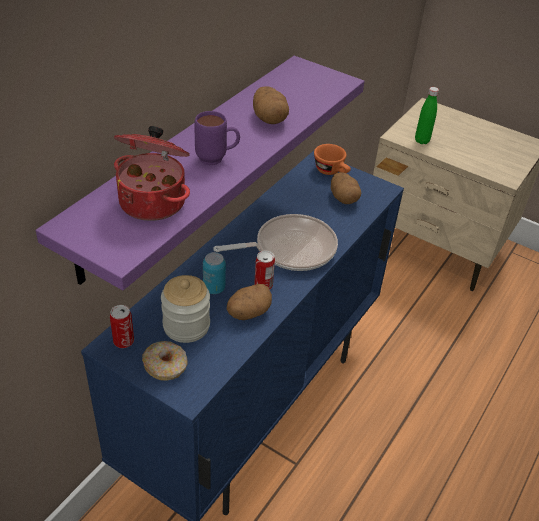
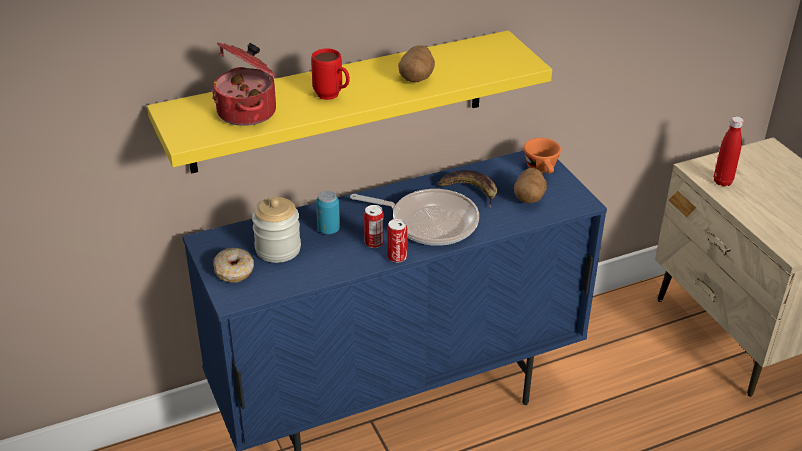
camera: 35 degrees right, 5 degrees down
purple shelf [36,56,365,290] -> yellow shelf [147,30,552,174]
can [110,305,134,348] -> can moved to [387,219,407,263]
purple mug [195,111,240,165] -> red mug [311,48,350,100]
potato [227,284,272,320] -> none
green bottle [415,87,439,144] -> red bottle [714,116,744,187]
none -> banana [437,170,497,209]

